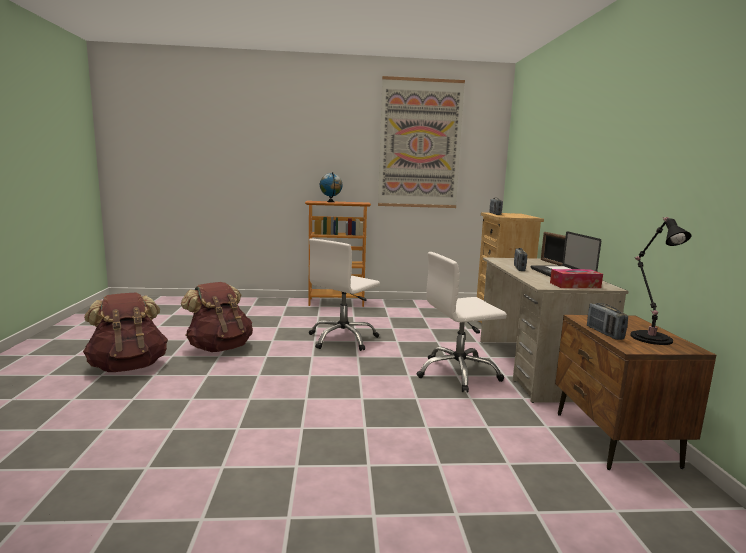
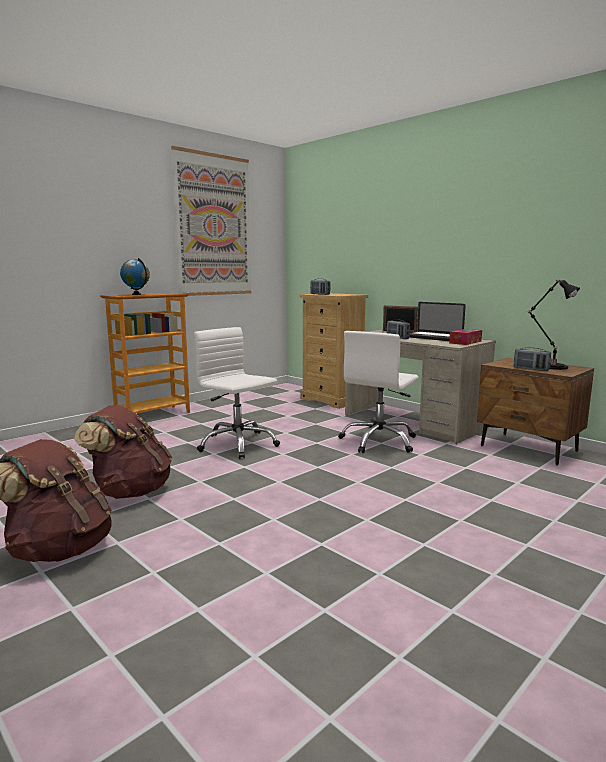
camera: 40 degrees left, 0 degrees up
white office chair [309,239,380,351] -> white office chair turned 135 degrees clockwise [194,327,280,459]

